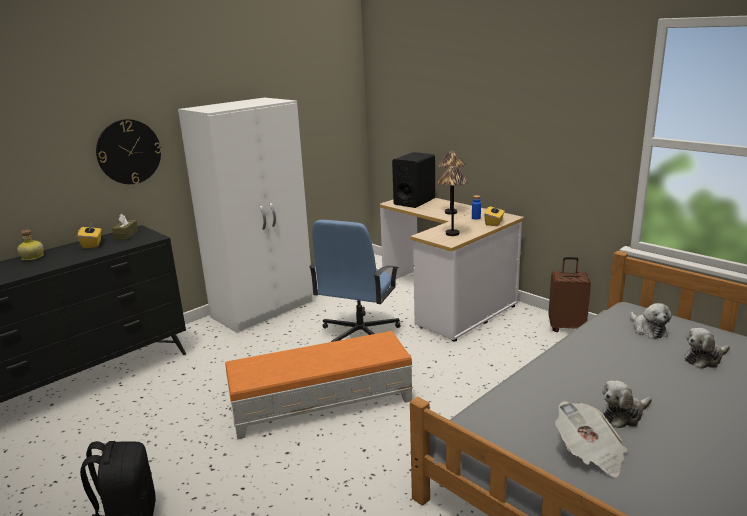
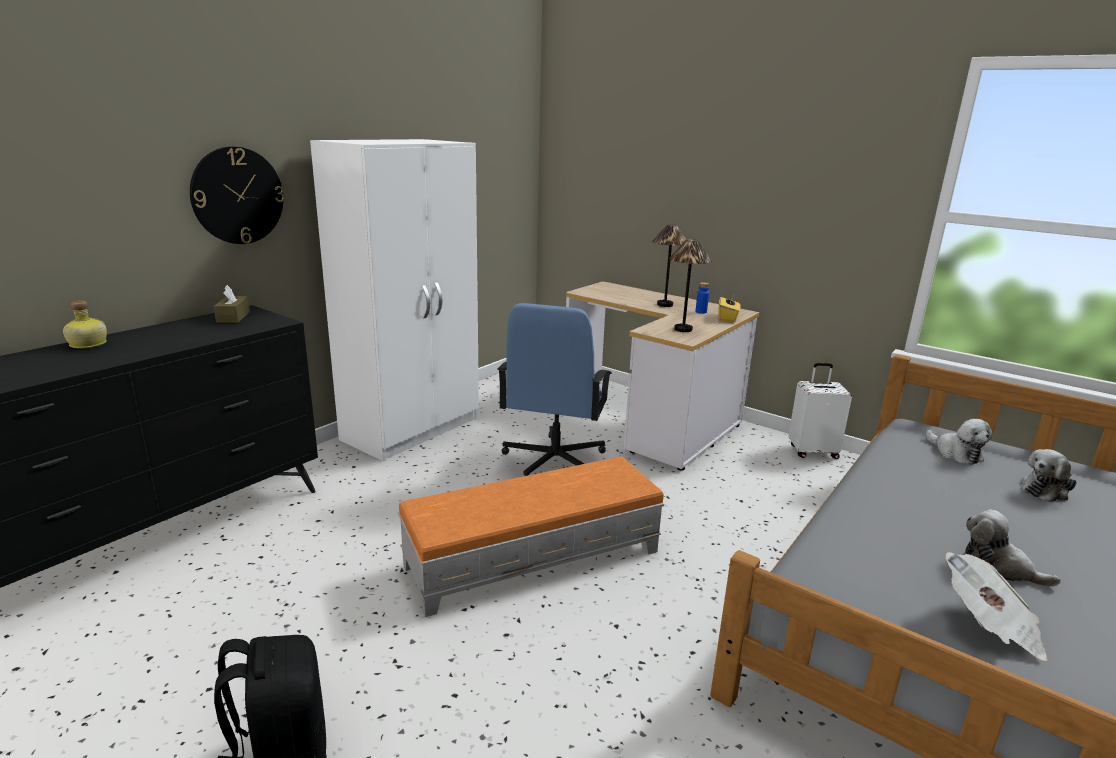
camera: 10 degrees left, 0 degrees up
yellow tissue box [78,221,101,249] -> none
black speaker [392,152,435,208] -> none
brown suitcase [548,257,591,332] -> white suitcase [788,363,852,459]
plush toy [602,380,652,428] -> plush toy turned 75 degrees clockwise [964,509,1061,587]

